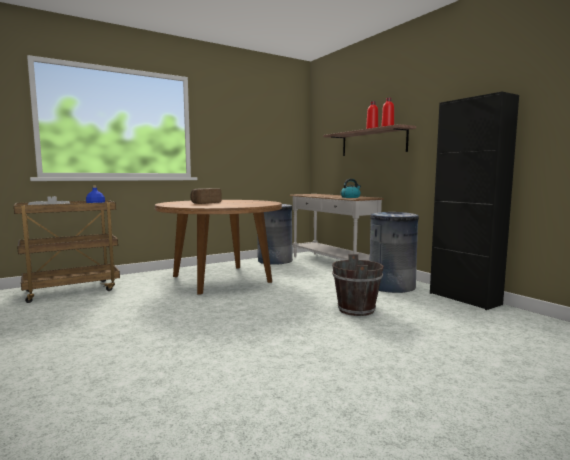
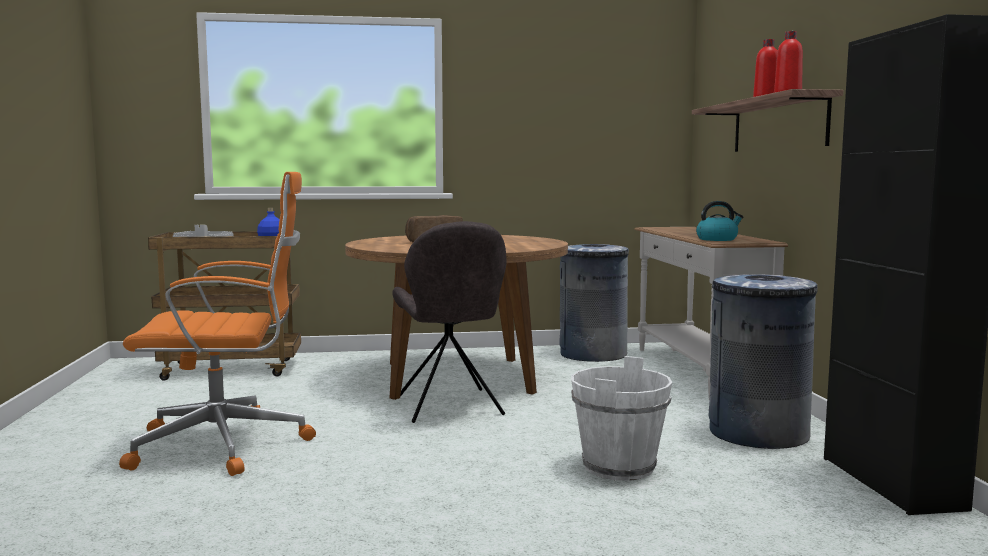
camera: 25 degrees right, 0 degrees up
brown bucket [332,254,384,316] -> white bucket [571,356,672,481]
none -> orange office chair [119,172,316,476]
none -> grey chair [392,221,507,423]

